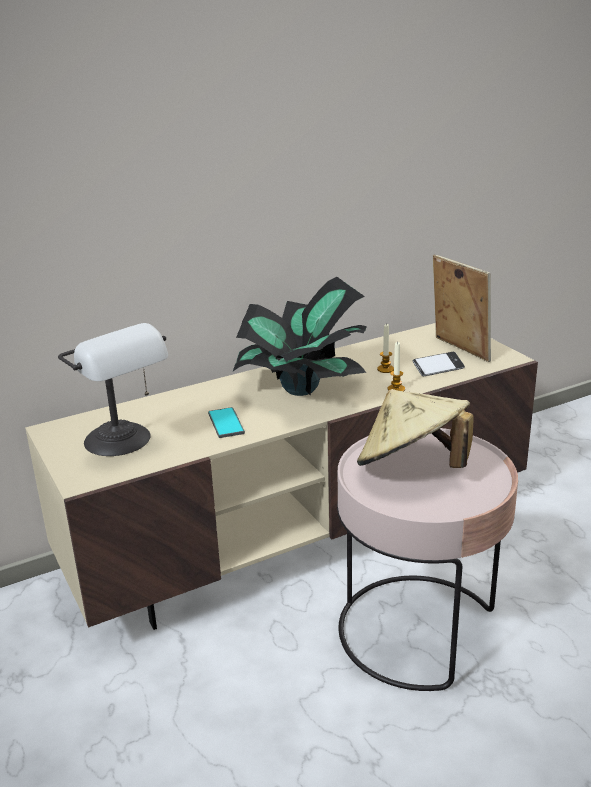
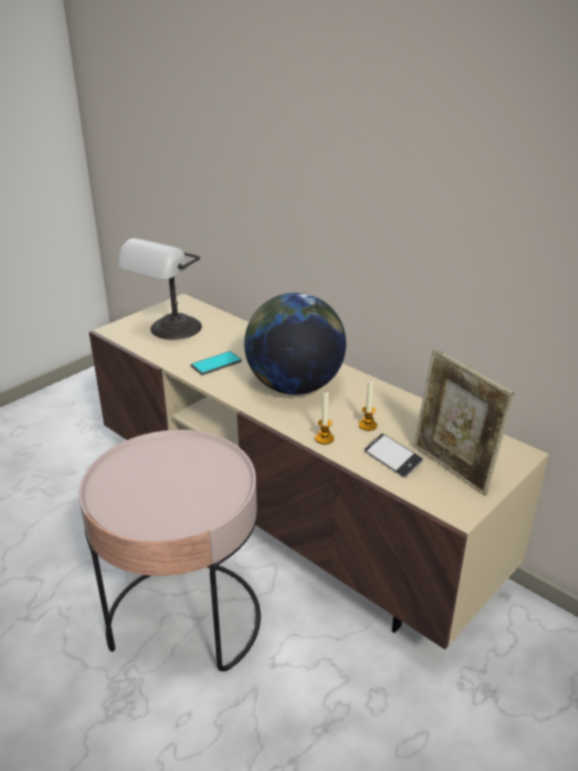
camera: 70 degrees right, 5 degrees up
potted plant [233,277,367,396] -> globe [244,293,346,395]
beige hat [357,389,474,468] -> none
picture frame [433,254,491,362] -> picture frame turned 105 degrees clockwise [414,349,515,496]

